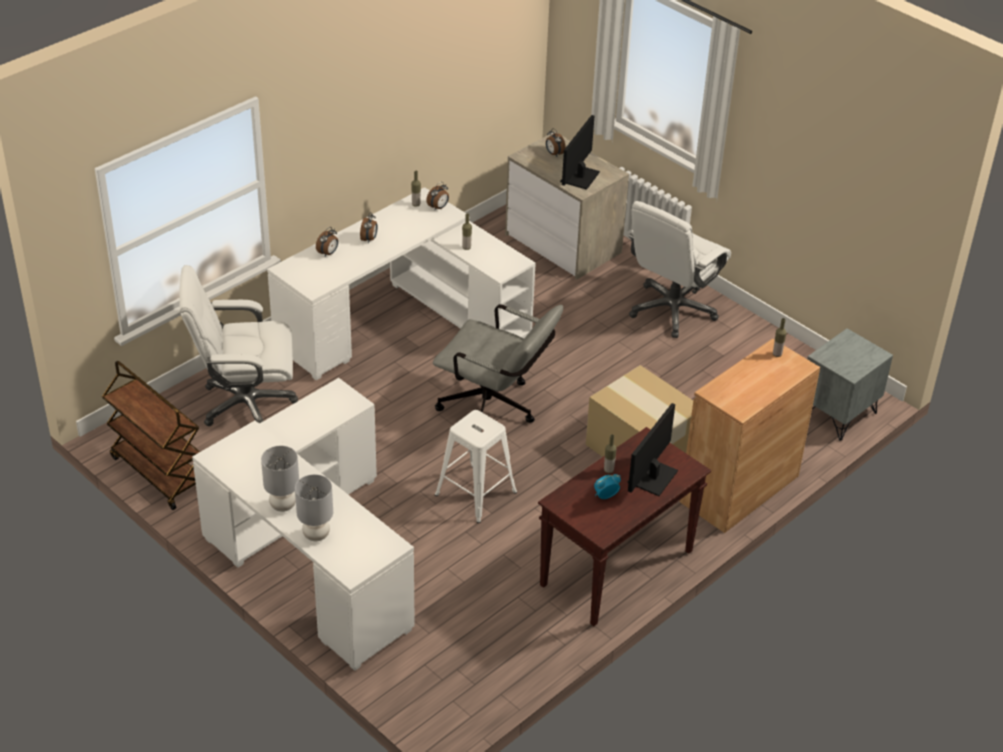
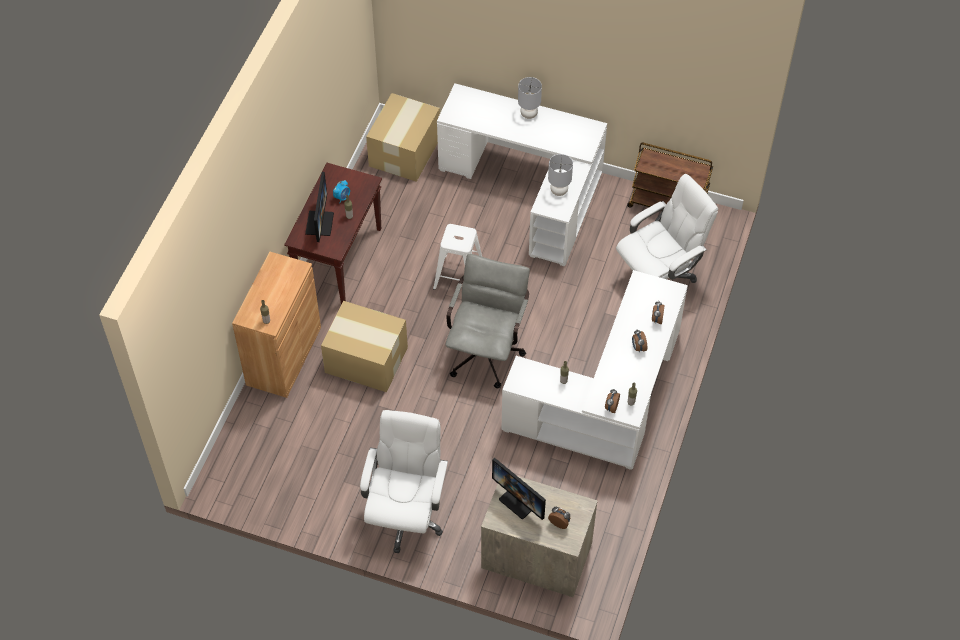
camera: 155 degrees right, 15 degrees up
grey table lamp [295,474,333,541] -> grey table lamp moved to [548,154,573,196]
grey office chair [433,304,563,423] -> grey office chair turned 105 degrees clockwise [445,254,530,388]
monitor [560,115,600,190] -> monitor turned 135 degrees clockwise [492,457,546,520]
grey nightstand [807,328,893,441] -> none
none -> cardboard box [366,93,440,182]

